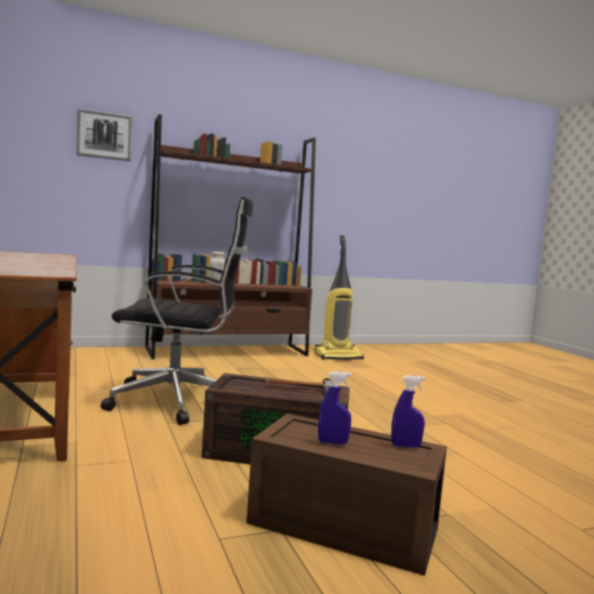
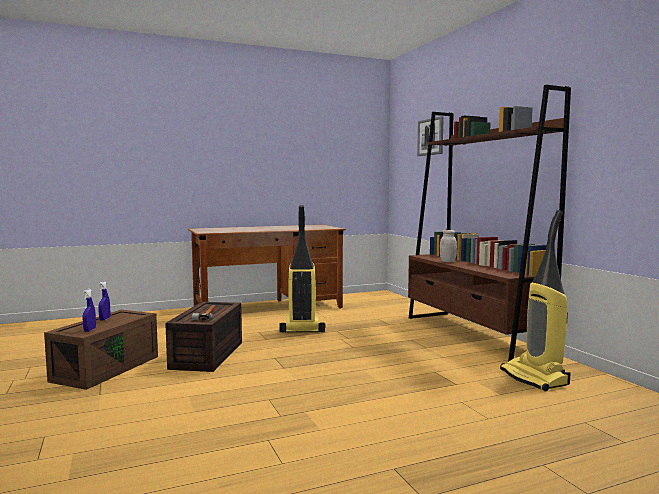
camera: 90 degrees right, 0 degrees up
black office chair [100,197,253,425] -> vacuum cleaner [279,205,325,333]

